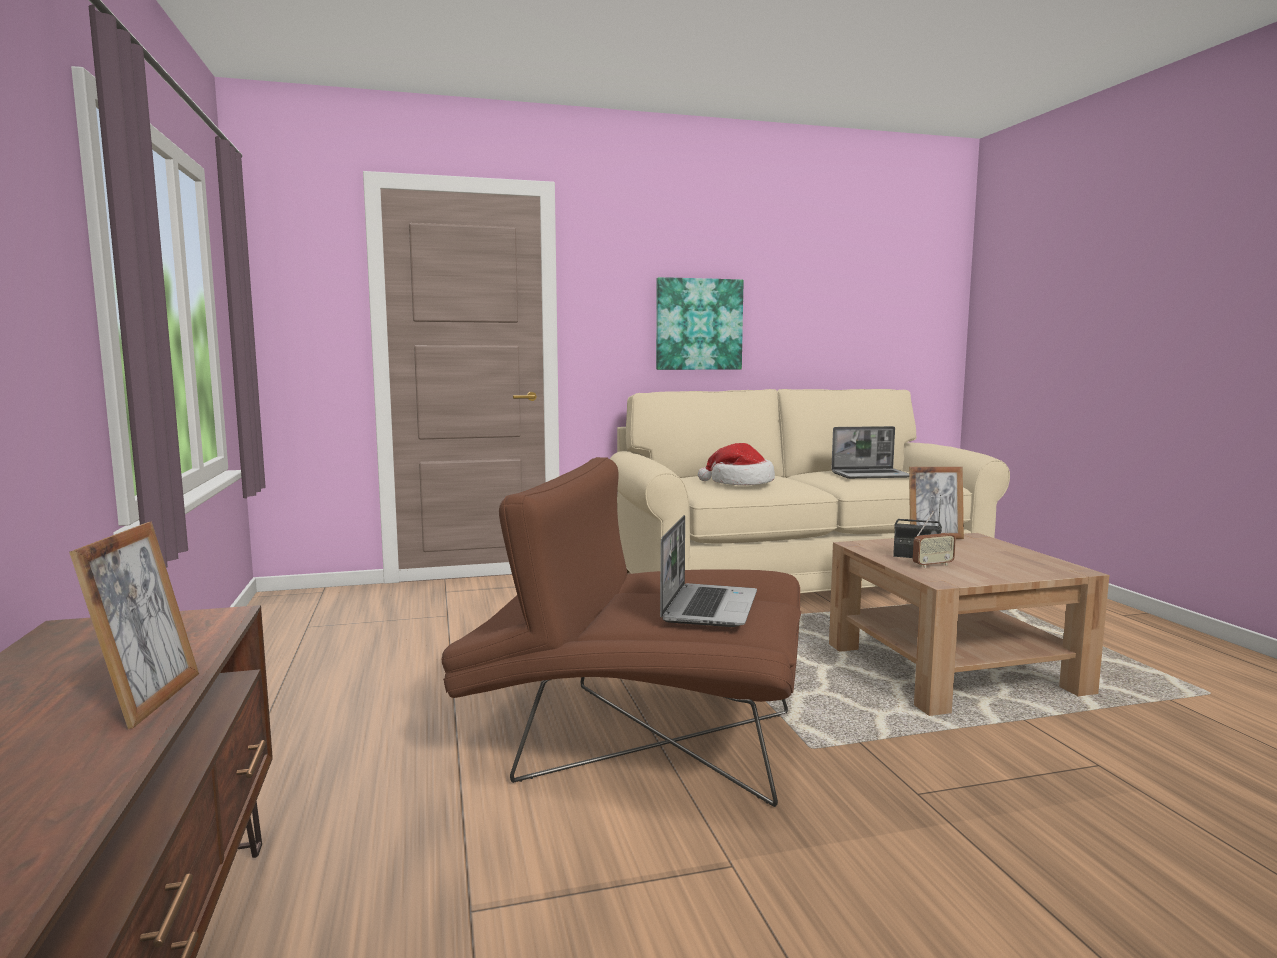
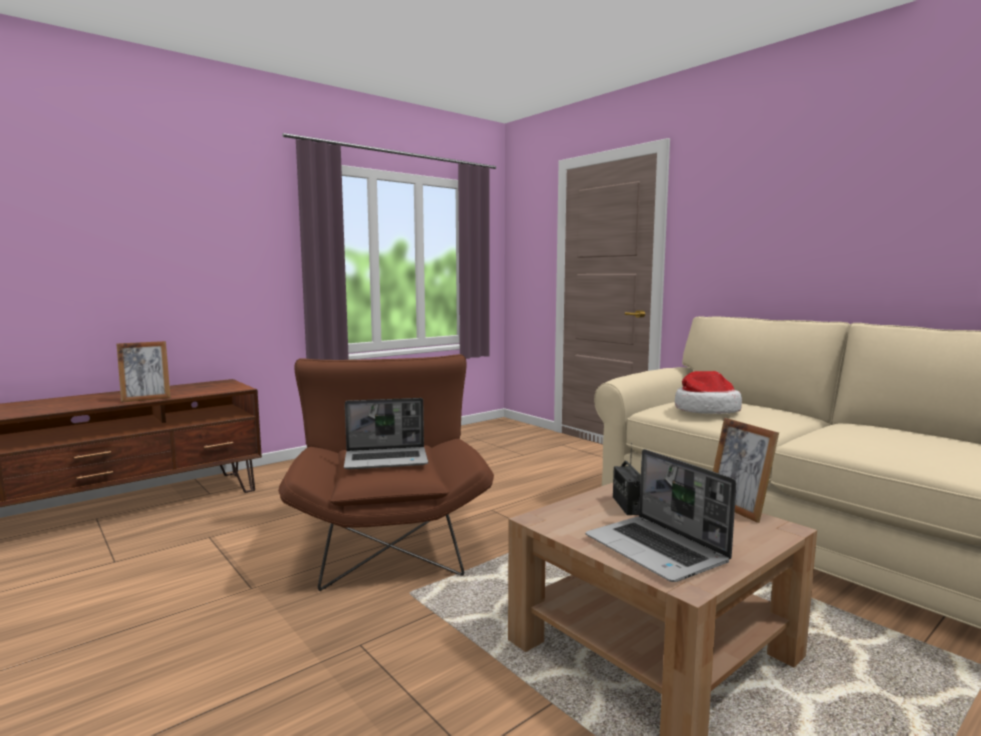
camera: 65 degrees right, 0 degrees up
picture [656,277,744,370] -> none
laptop [831,426,909,479] -> laptop moved to [585,449,736,582]
radio [913,511,956,568] -> none

